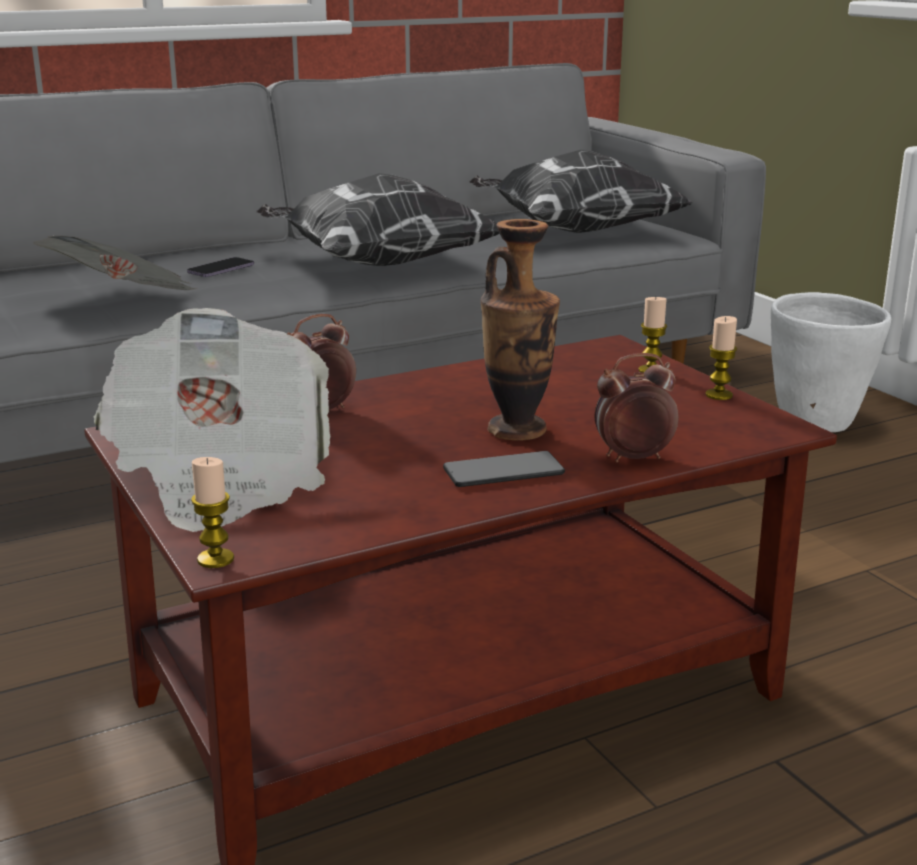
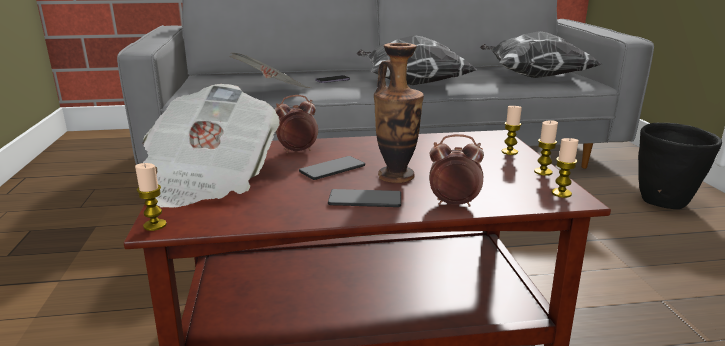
camera: 20 degrees right, 0 degrees up
white planter [771,292,891,432] -> black planter [638,123,722,209]
none -> phone [299,156,365,180]
none -> candle [551,138,579,198]

